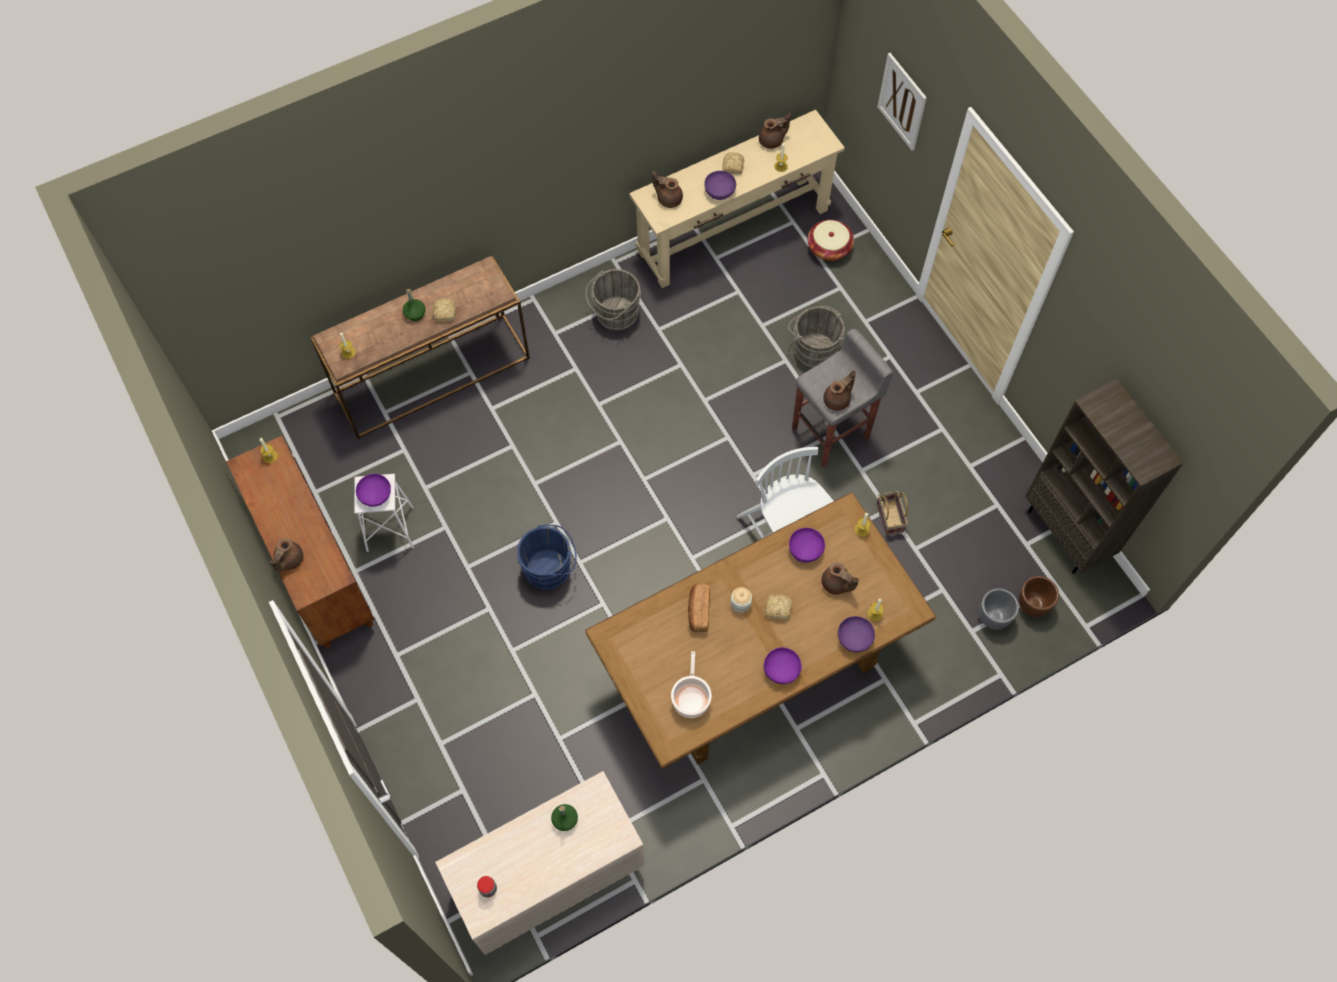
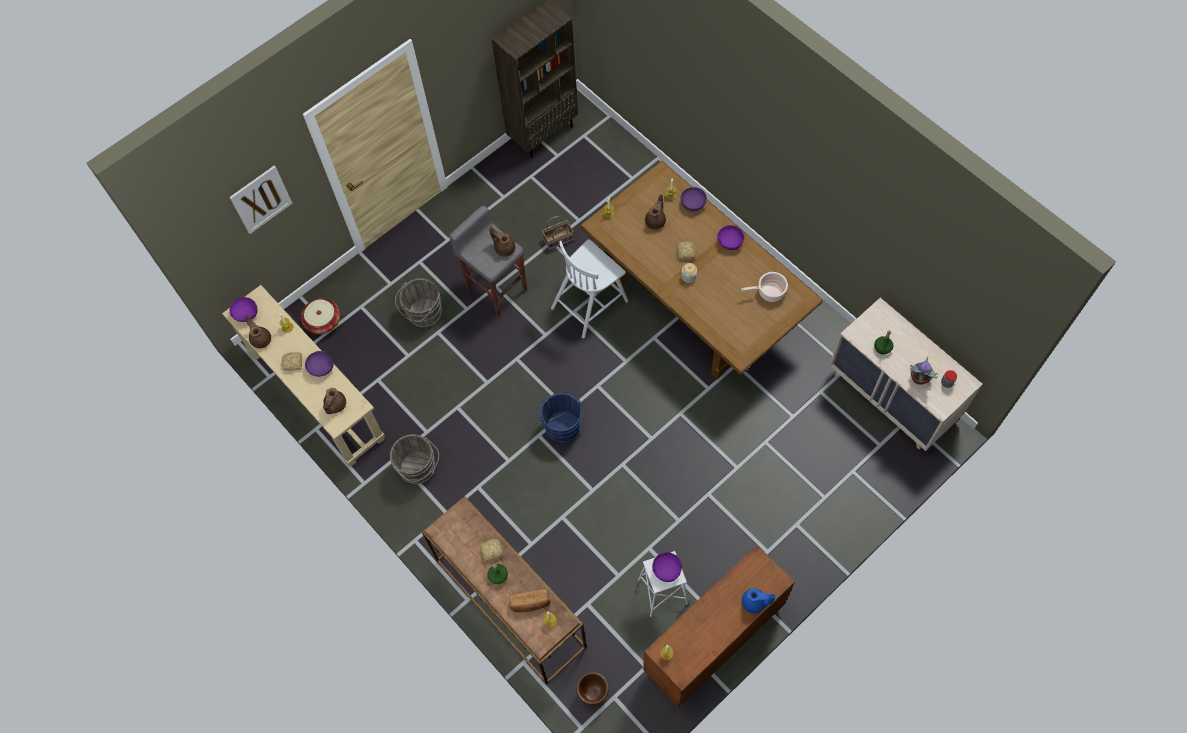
camera: 100 degrees left, 0 degrees up
brown teapot [270,538,304,571] -> blue teapot [742,588,775,613]
blue bucket [517,525,577,590] -> blue bucket moved to [536,391,583,443]
bread [688,584,710,632] -> bread moved to [510,589,551,612]
purple bowl [789,528,825,563] -> purple bowl moved to [230,297,257,322]
grey planter [979,588,1019,630] -> none
brown planter [1018,576,1059,617] -> brown planter moved to [577,672,609,707]
none -> potted plant [910,357,938,385]

